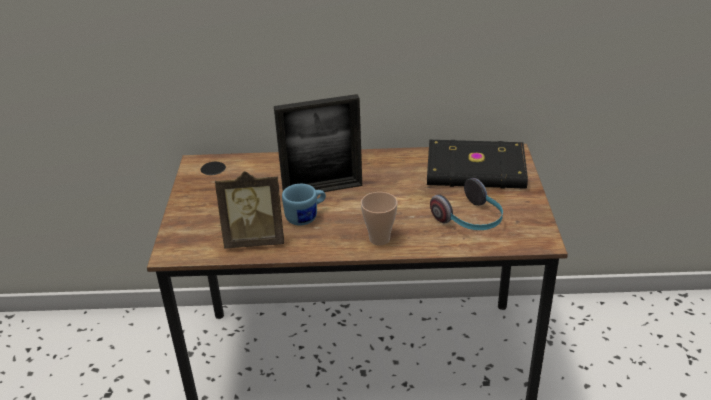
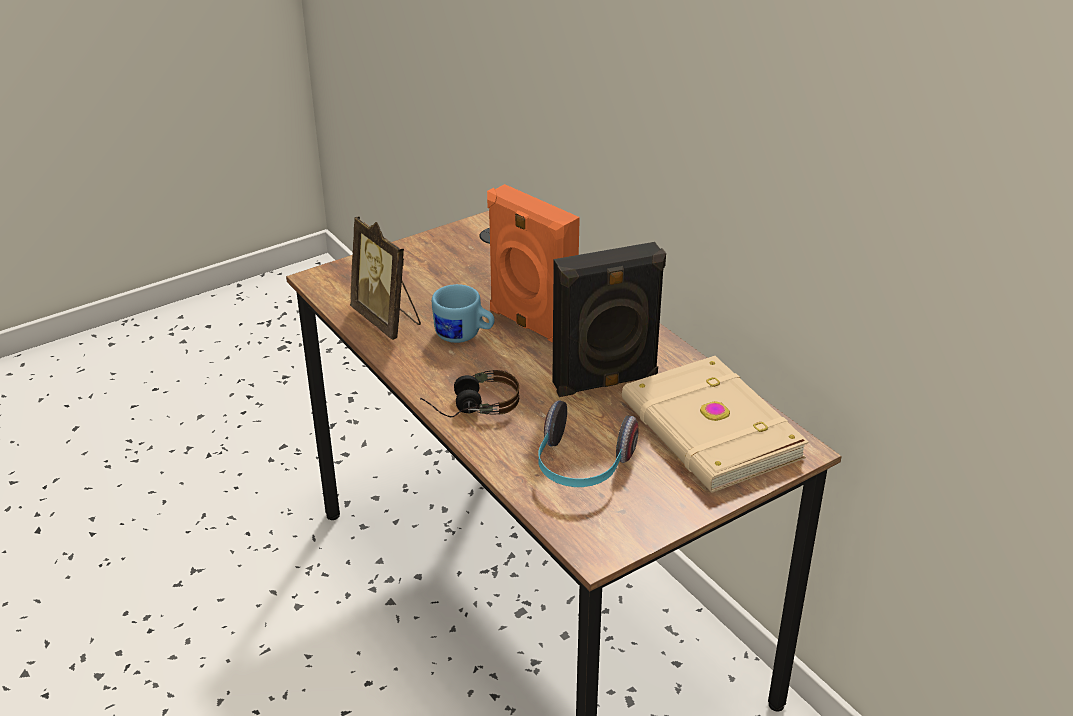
camera: 55 degrees right, 0 degrees up
picture frame [274,94,362,192] -> orange speaker [487,184,580,343]
cup [361,192,397,246] -> headphones [420,370,519,417]
black book [427,140,528,189] -> beige book [622,356,809,493]
none -> black speaker [552,242,666,397]

